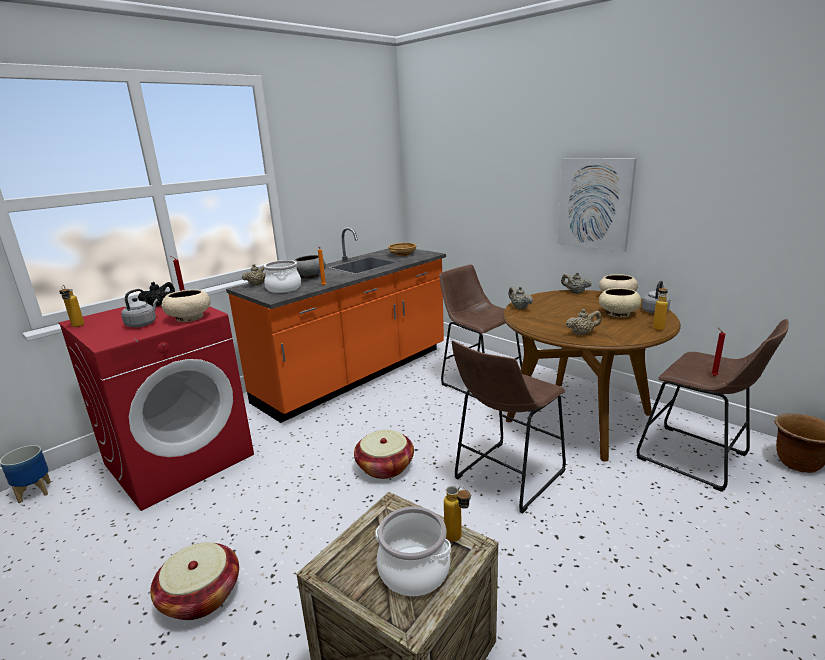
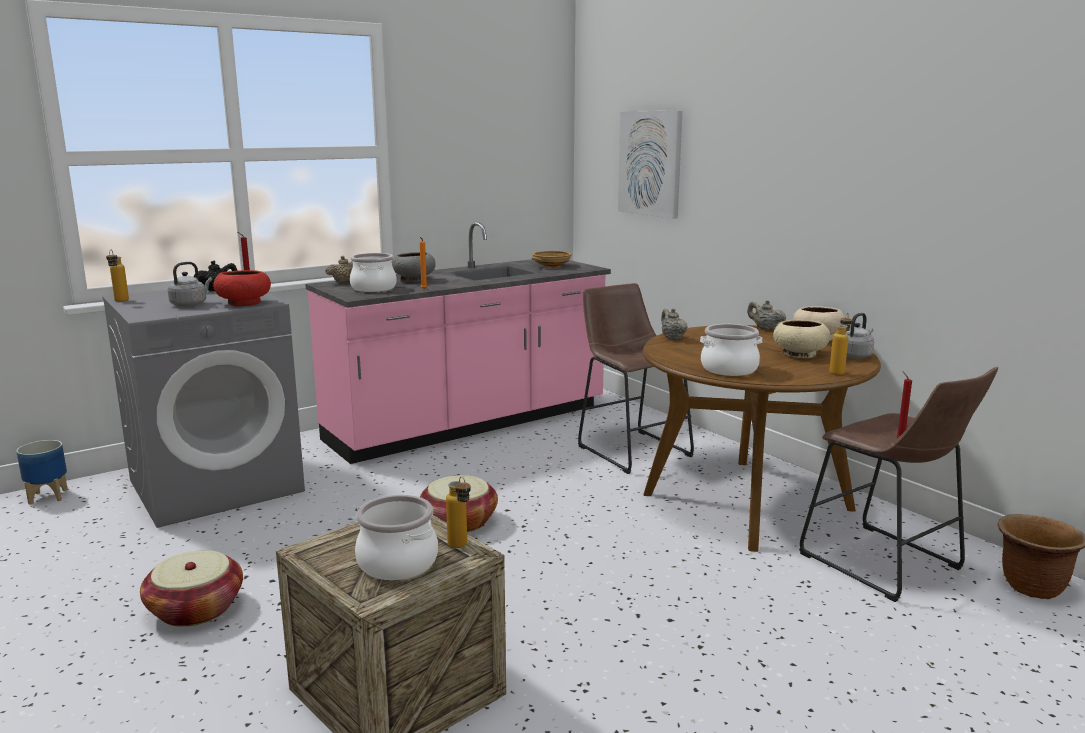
camera: 10 degrees right, 5 degrees down
red washing machine [58,303,254,511] -> grey washing machine [102,290,305,528]
beige bowl [162,289,210,322] -> red bowl [213,270,271,306]
orange counter [226,227,446,423] -> pink counter [306,222,611,464]
brown stool [452,340,566,513] -> none
picture [557,158,637,252] -> picture moved to [618,111,682,219]
beige teapot [566,309,602,335] -> cooking pot [700,324,762,376]

